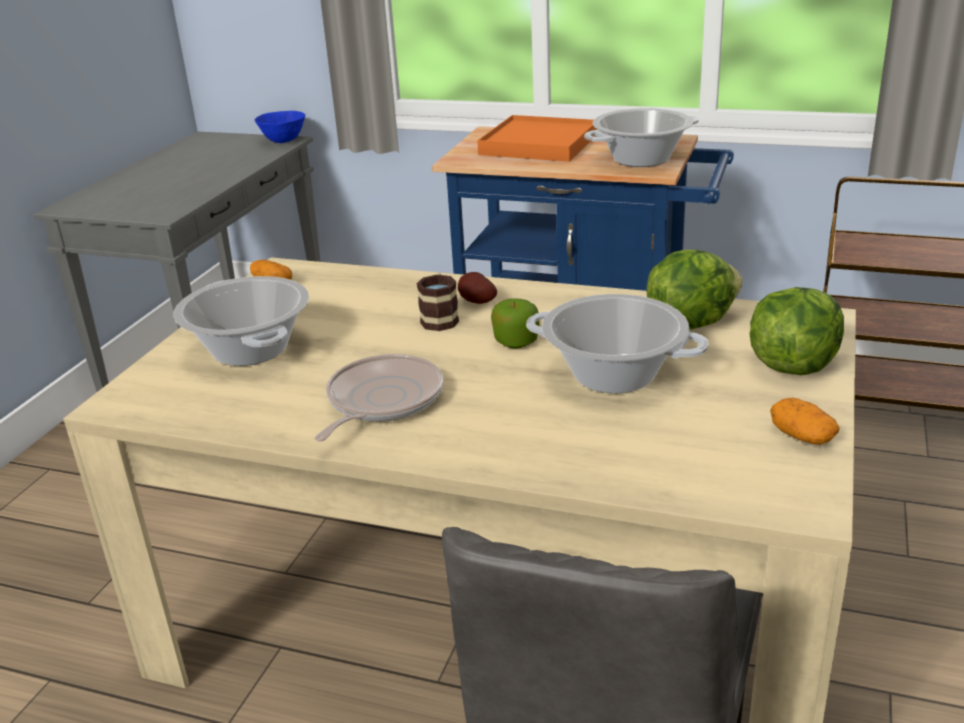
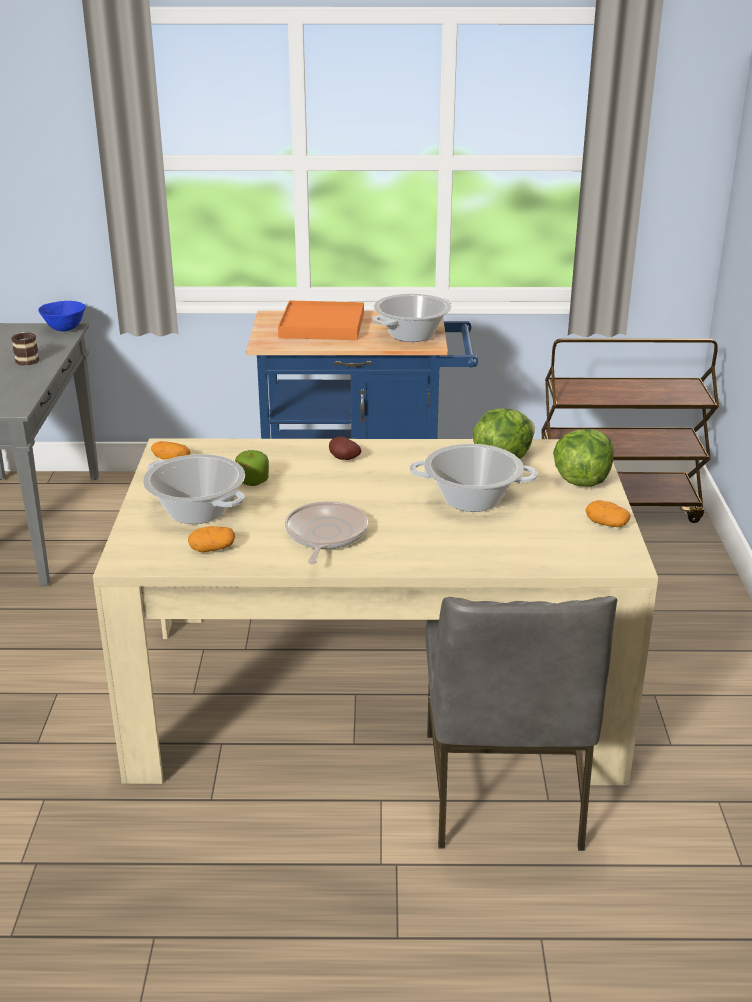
camera: 20 degrees left, 0 degrees up
mug [417,273,459,331] -> mug moved to [11,332,39,366]
apple [491,298,540,349] -> apple moved to [235,450,269,486]
none -> potato [188,526,235,552]

